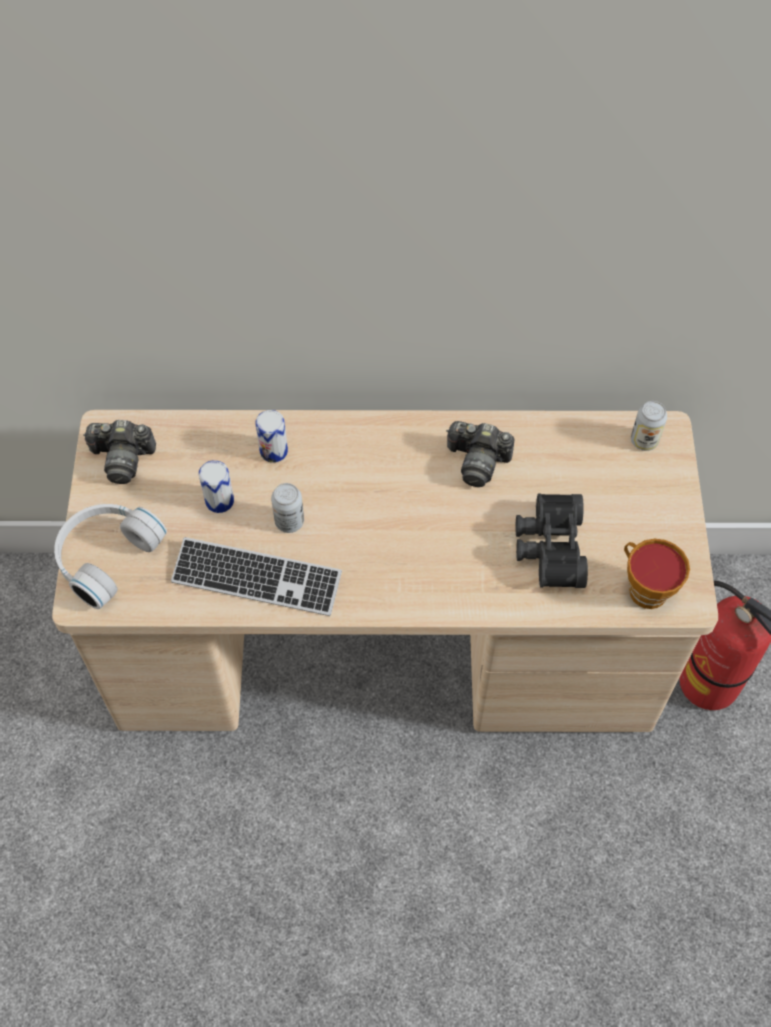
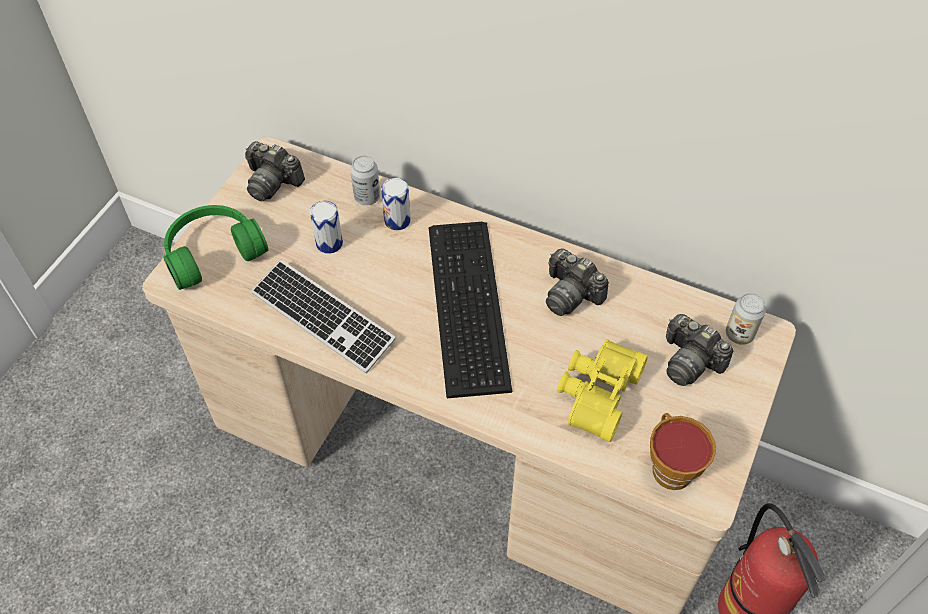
camera: 25 degrees right, 5 degrees down
white headphones [54,504,167,609] -> green headphones [163,205,268,290]
can [271,483,304,533] -> can moved to [350,156,380,205]
black binoculars [516,493,588,588] -> yellow binoculars [557,339,648,442]
none -> keyboard [429,222,512,398]
none -> camera [666,314,733,386]

